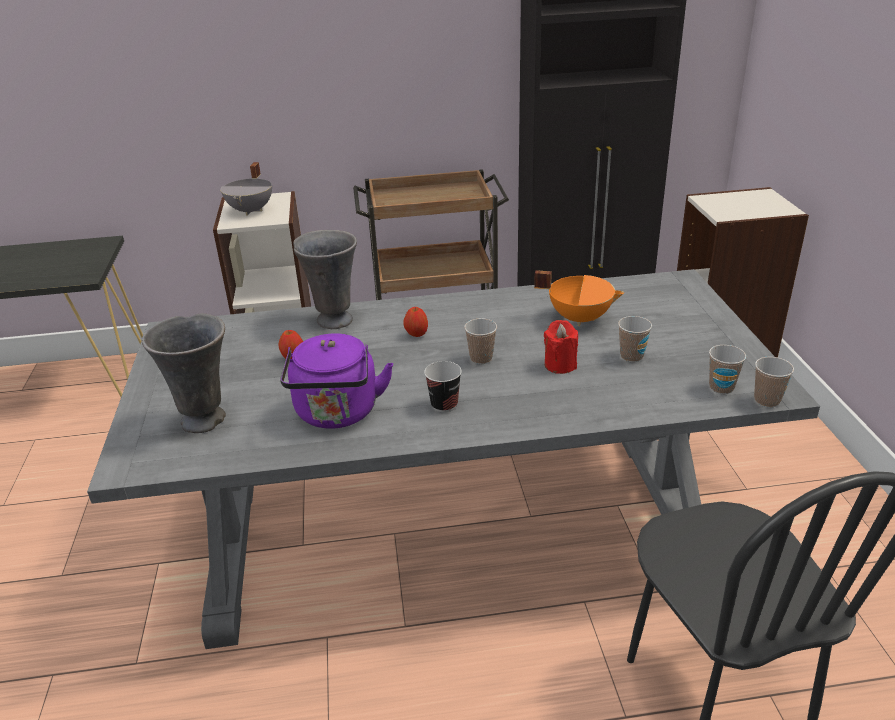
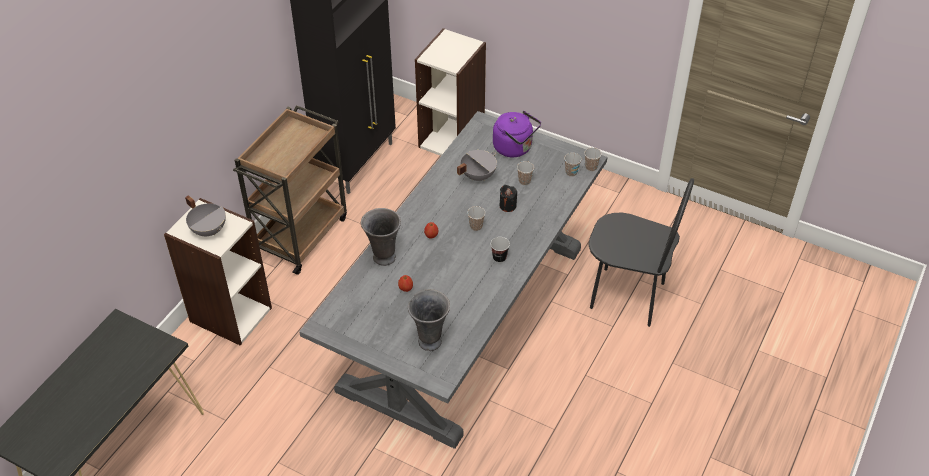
camera: 55 degrees left, 15 degrees up
purple kettle [280,333,393,429] -> purple kettle moved to [493,111,541,157]
orange cooking pot [534,270,624,326] -> grey cooking pot [457,150,497,181]
red candle [544,320,578,374] -> black candle [500,185,517,212]

